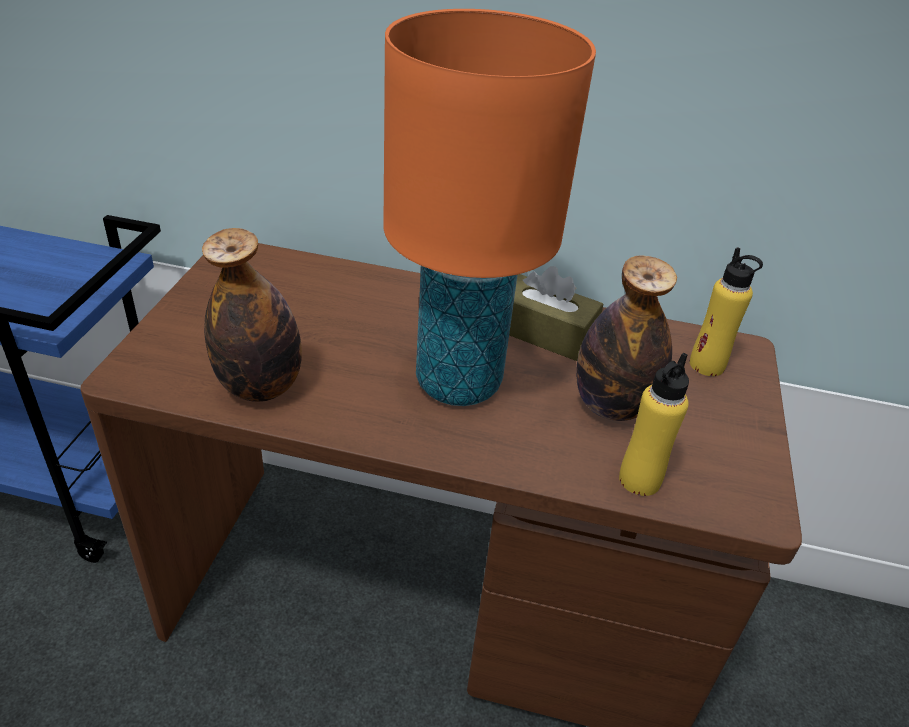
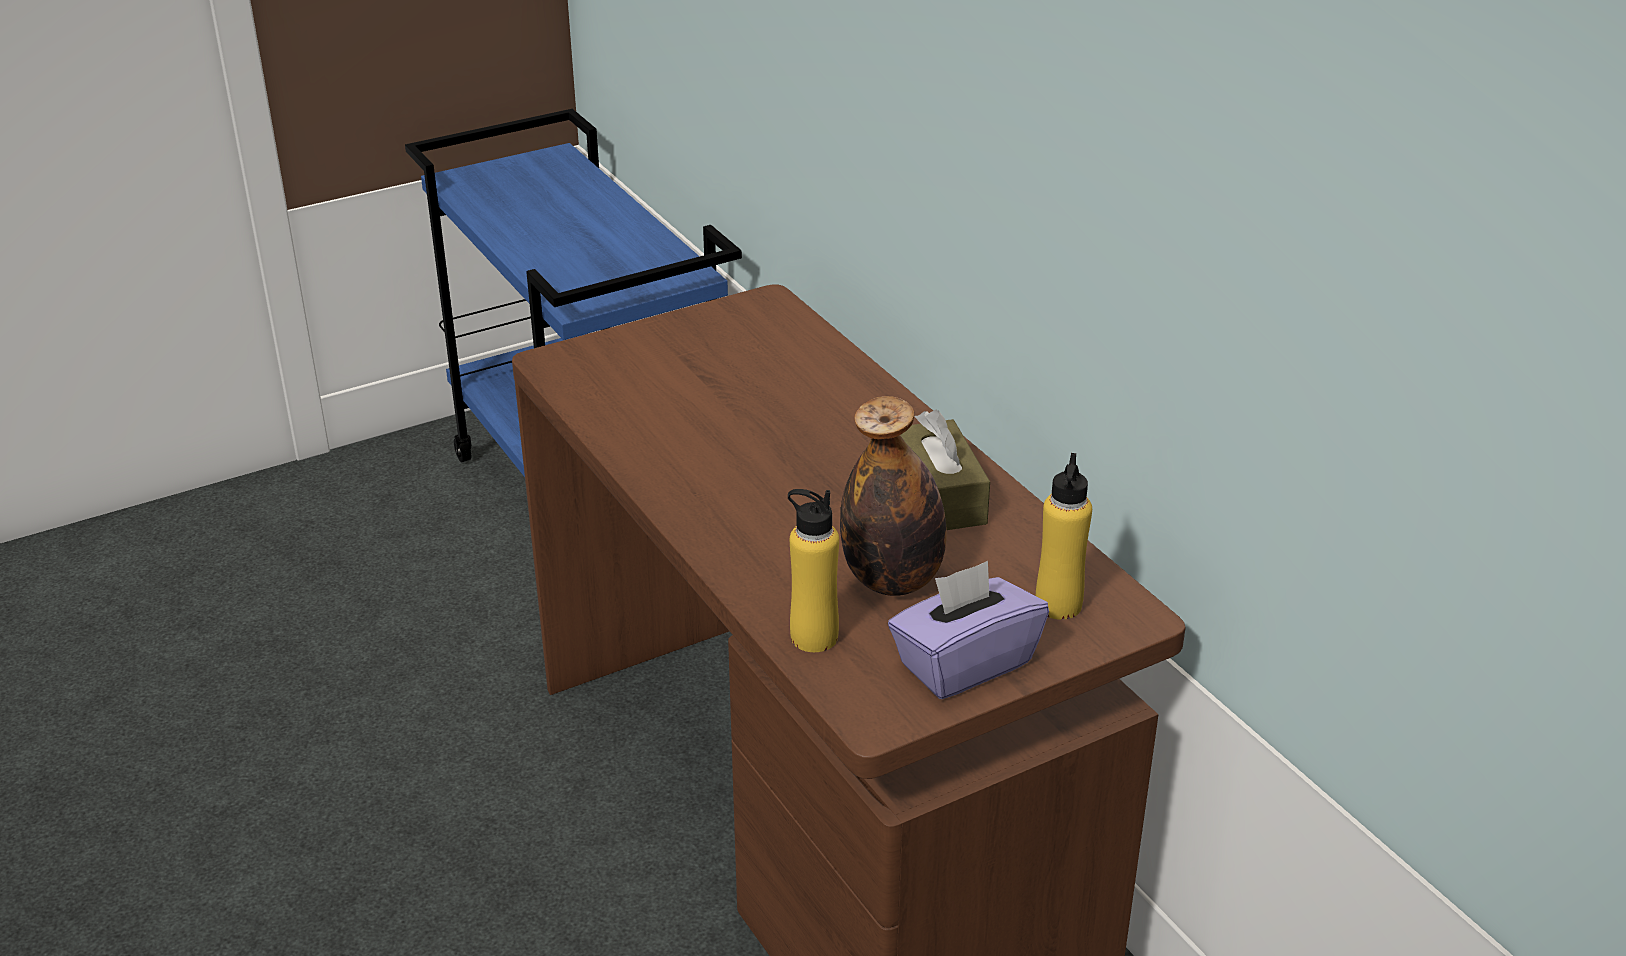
camera: 50 degrees right, 5 degrees down
bottle [202,228,302,402] -> none
orange table lamp [383,9,596,406] -> none
none -> purple tissue box [888,561,1049,699]

